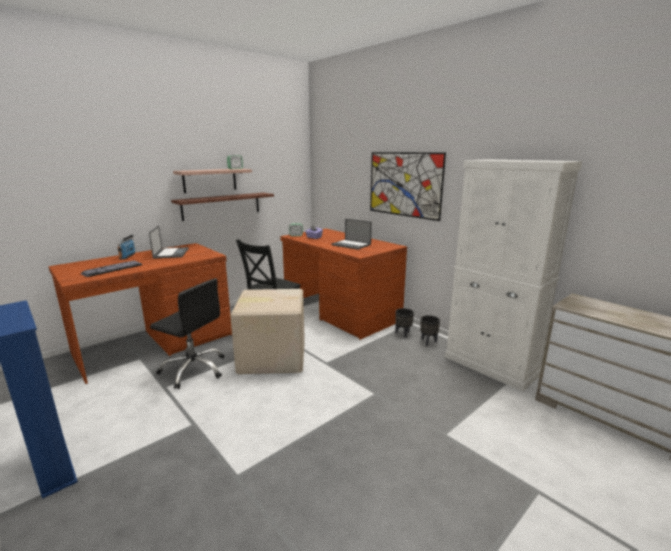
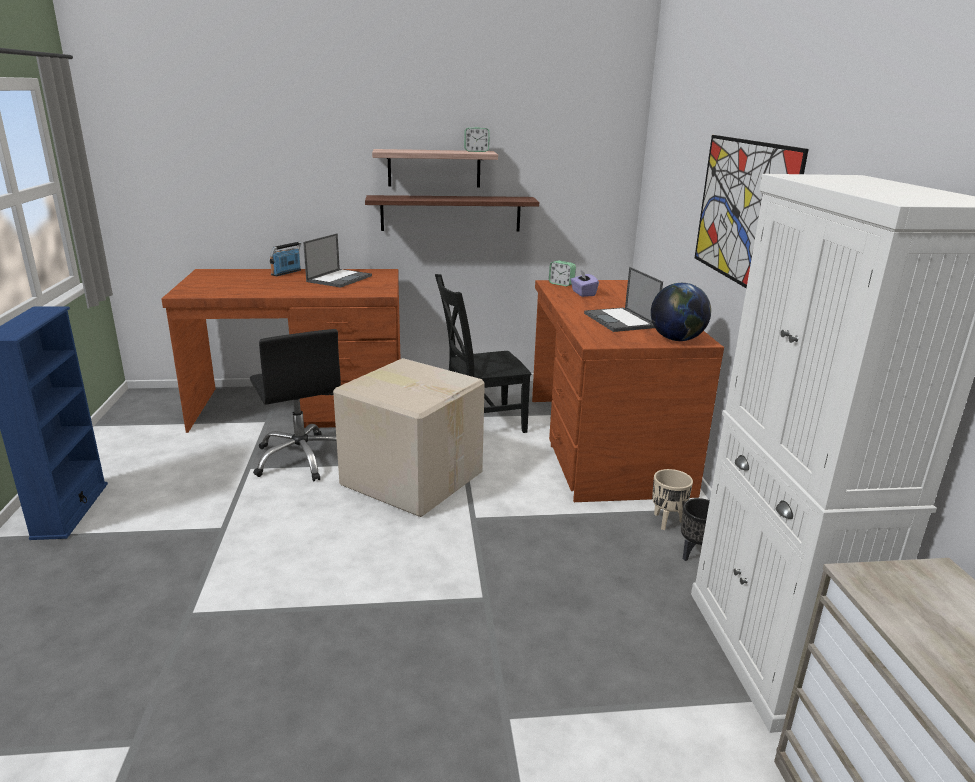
camera: 35 degrees right, 5 degrees up
keyboard [81,261,142,277] -> none
black planter [395,308,414,338] -> beige planter [652,469,693,530]
none -> globe [651,283,711,341]

